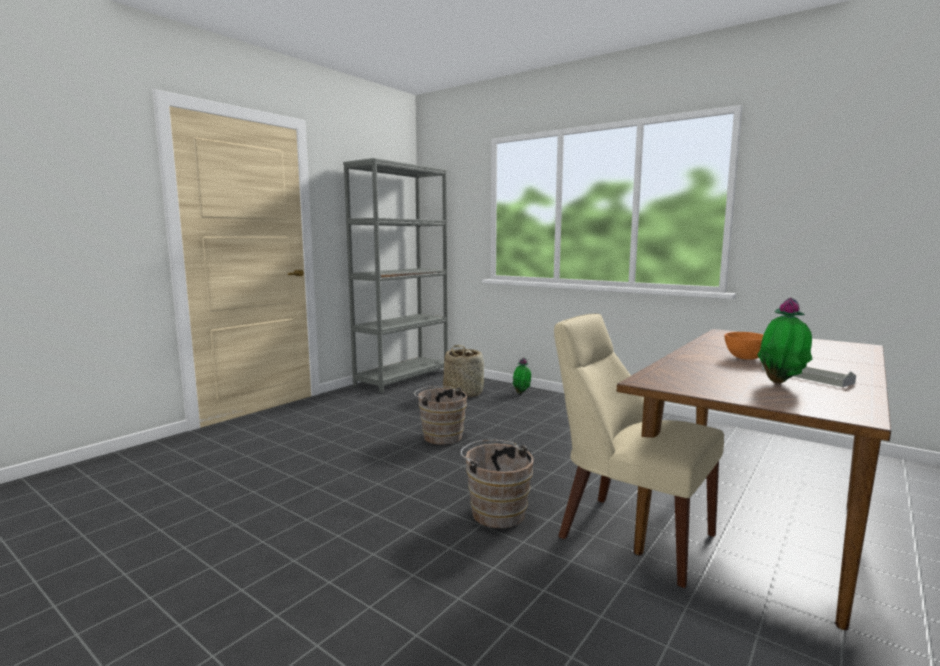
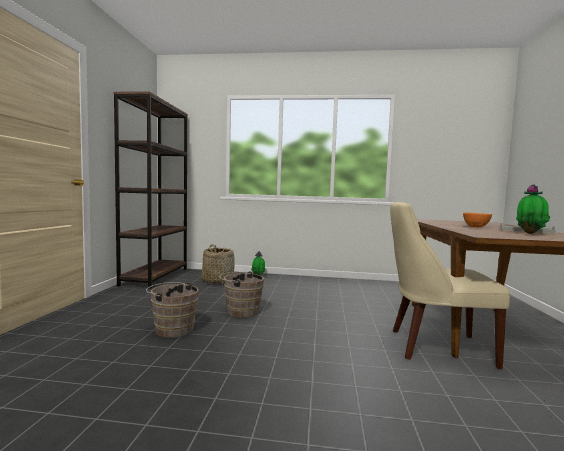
camera: 30 degrees left, 5 degrees down
grey bookcase [343,158,448,393] -> brown bookcase [113,91,188,288]
brown bucket [461,440,534,528] -> brown bucket moved to [146,282,199,338]

